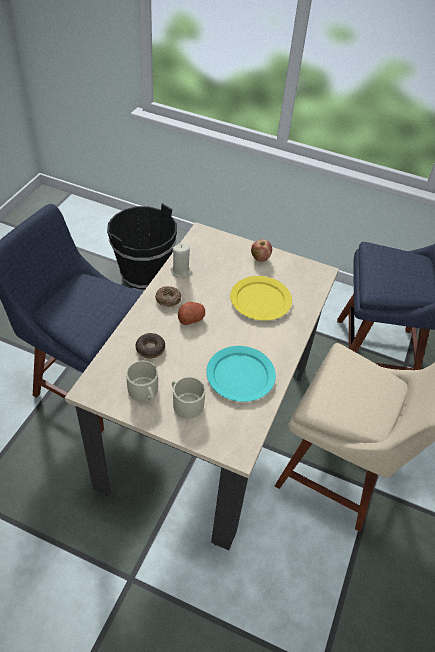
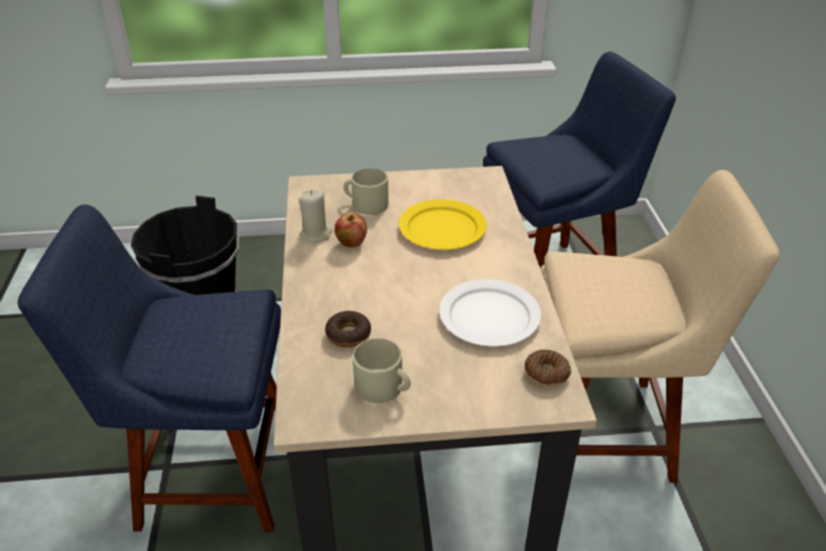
camera: 25 degrees left, 10 degrees down
donut [155,286,181,308] -> donut moved to [525,350,571,387]
beige mug [172,377,205,419] -> beige mug moved to [343,168,389,215]
potato [178,302,205,325] -> none
turquoise plate [206,346,276,402] -> white plate [439,279,541,347]
apple [251,239,272,262] -> apple moved to [334,212,367,248]

